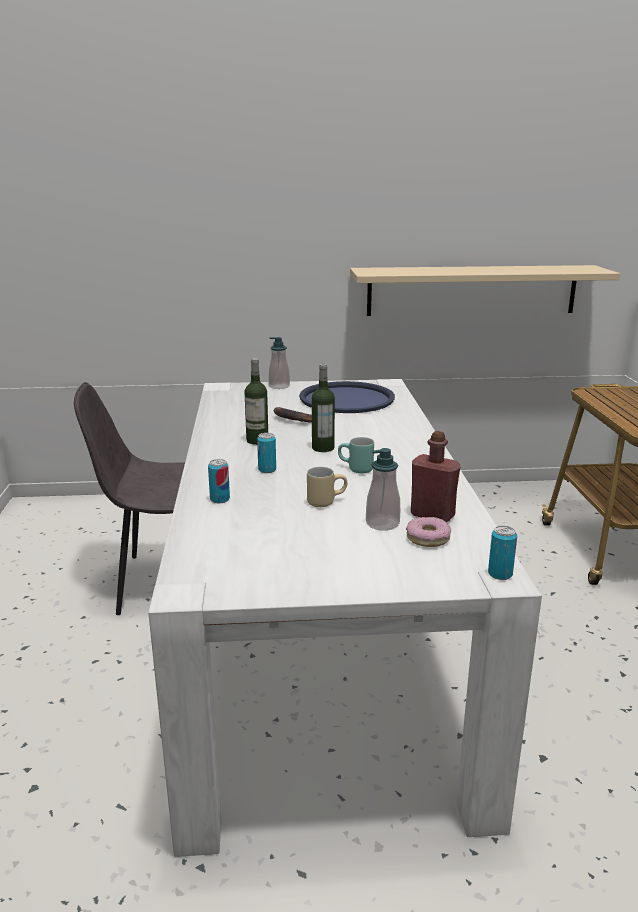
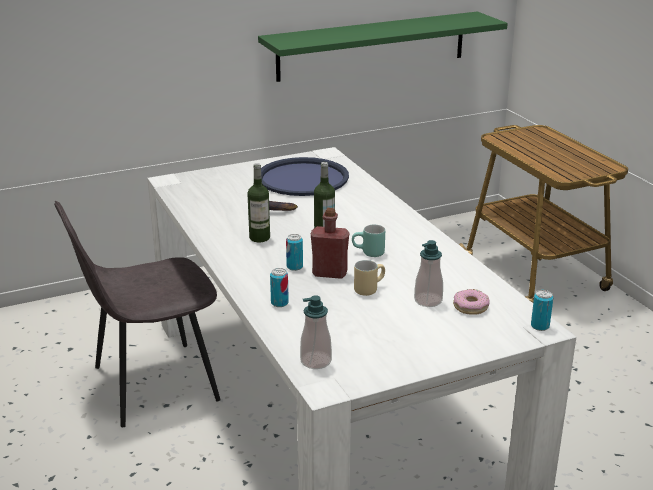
camera: 20 degrees left, 5 degrees up
soap dispenser [269,337,290,389] -> soap dispenser moved to [300,295,332,369]
beige shelf [350,265,620,316] -> green shelf [258,11,508,82]
red bottle [411,431,460,522] -> red bottle moved to [311,208,349,279]

